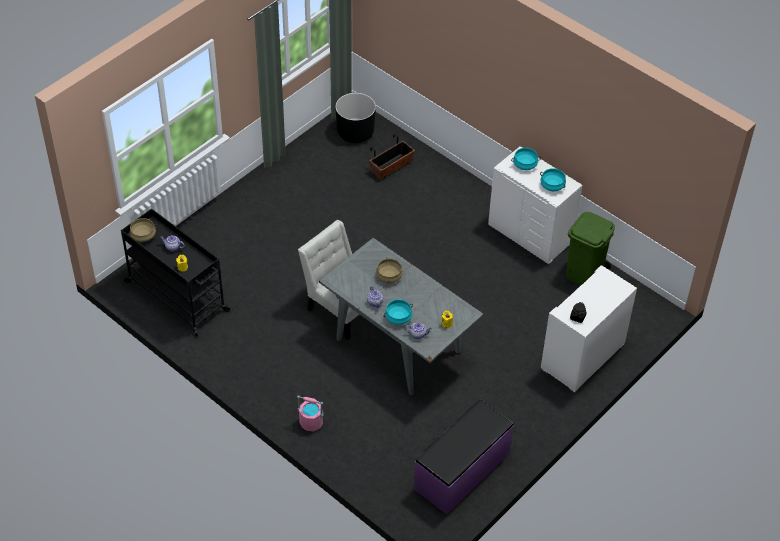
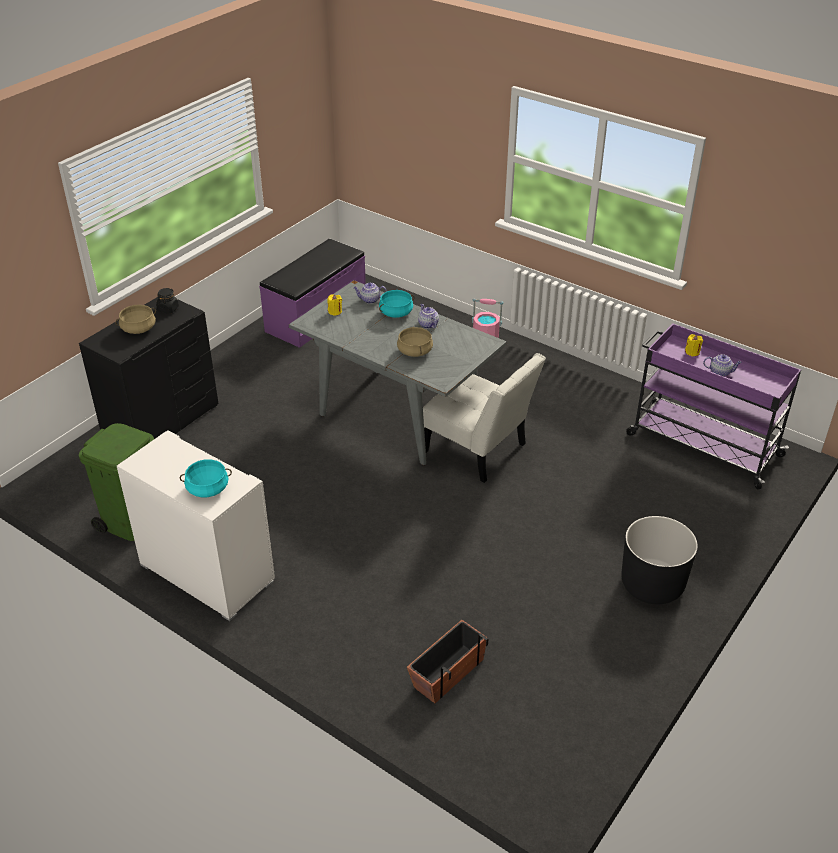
camera: 175 degrees right, 10 degrees down
black cart [121,208,230,336] -> purple cart [626,324,801,490]
beige cooking pot [128,218,158,242] -> beige cooking pot moved to [115,305,156,334]
black planter [335,93,376,143] -> black planter moved to [621,516,698,604]
turquoise cooking pot [540,168,566,191] -> none
white dresser [541,265,637,393] -> black dresser [79,297,219,439]

